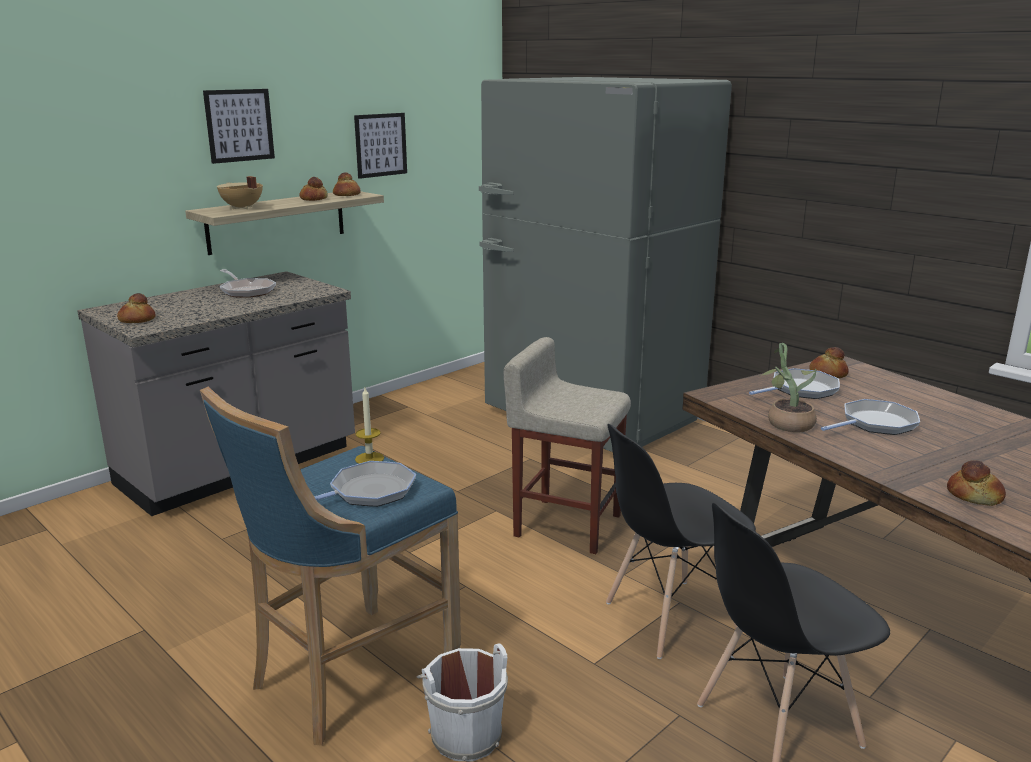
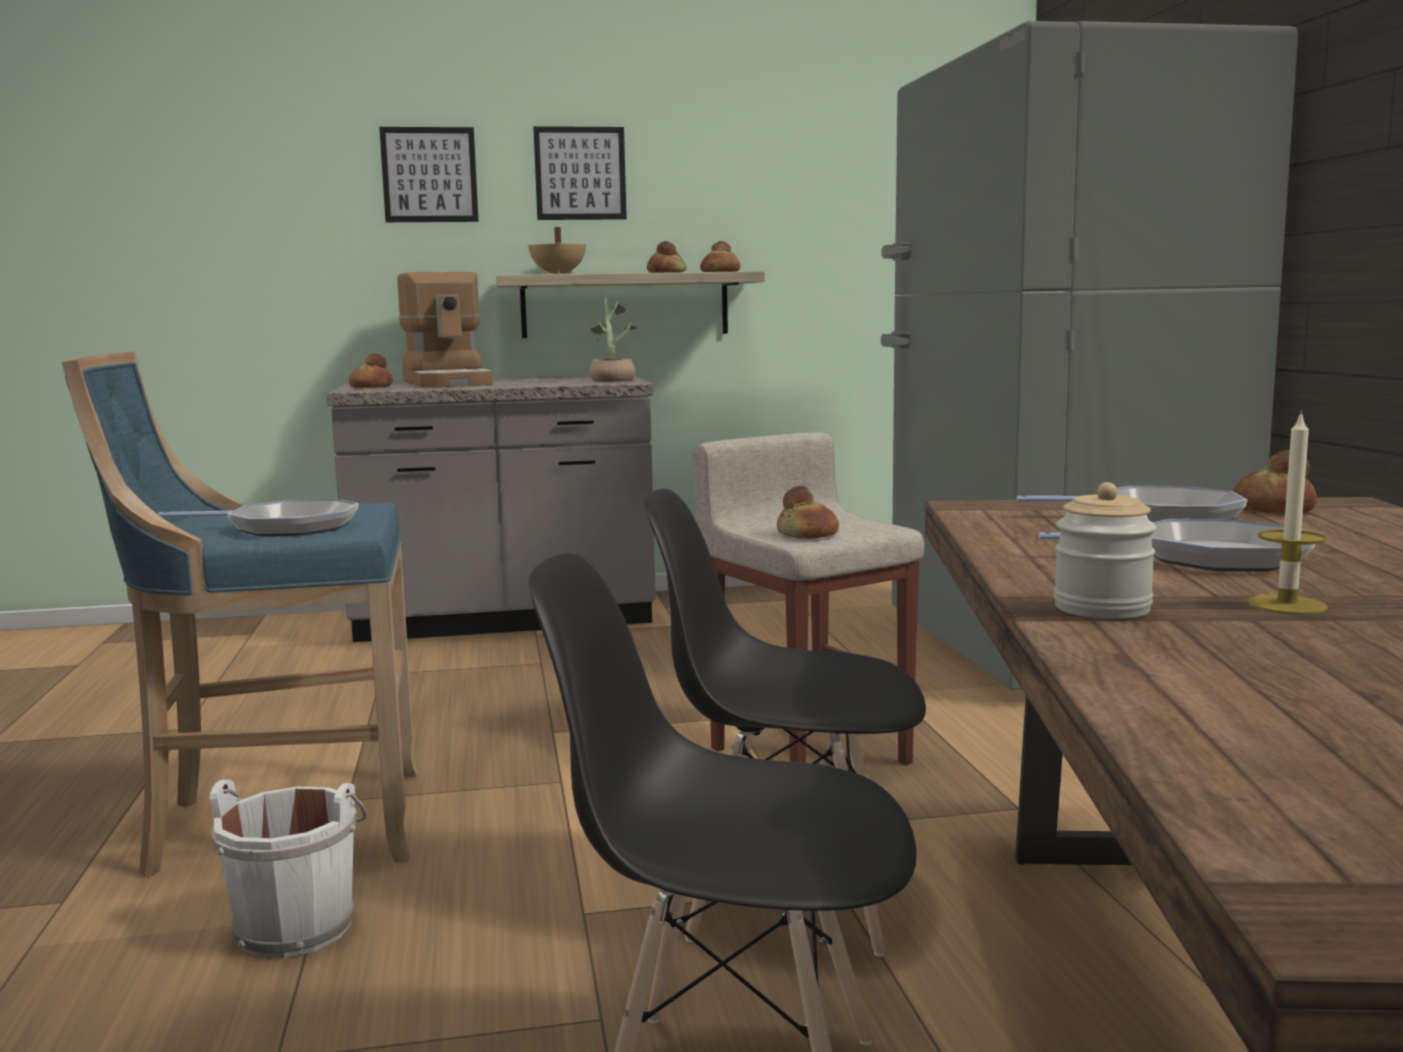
camera: 35 degrees right, 10 degrees down
frying pan [220,269,276,298] -> none
picture [354,113,407,179] -> picture moved to [379,127,479,222]
candle [355,388,384,464] -> candle moved to [1247,410,1328,615]
potted plant [759,343,817,433] -> potted plant moved to [589,298,638,382]
bread [947,460,1006,506] -> bread moved to [777,486,839,539]
none -> coffee machine [397,272,493,387]
none -> jar [1054,482,1157,619]

